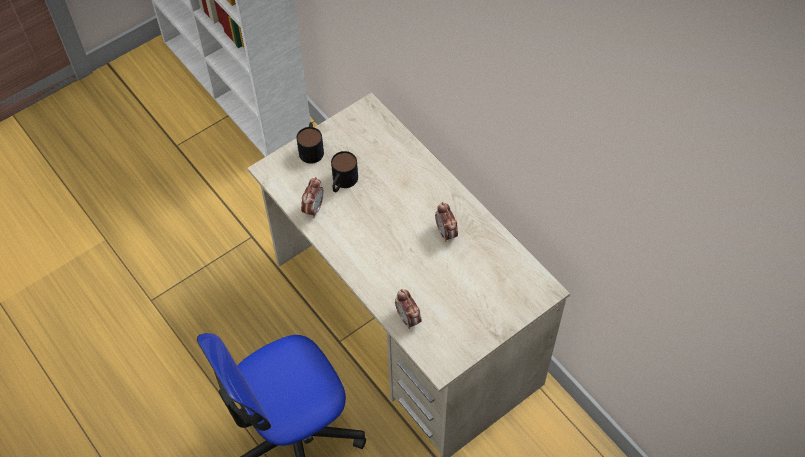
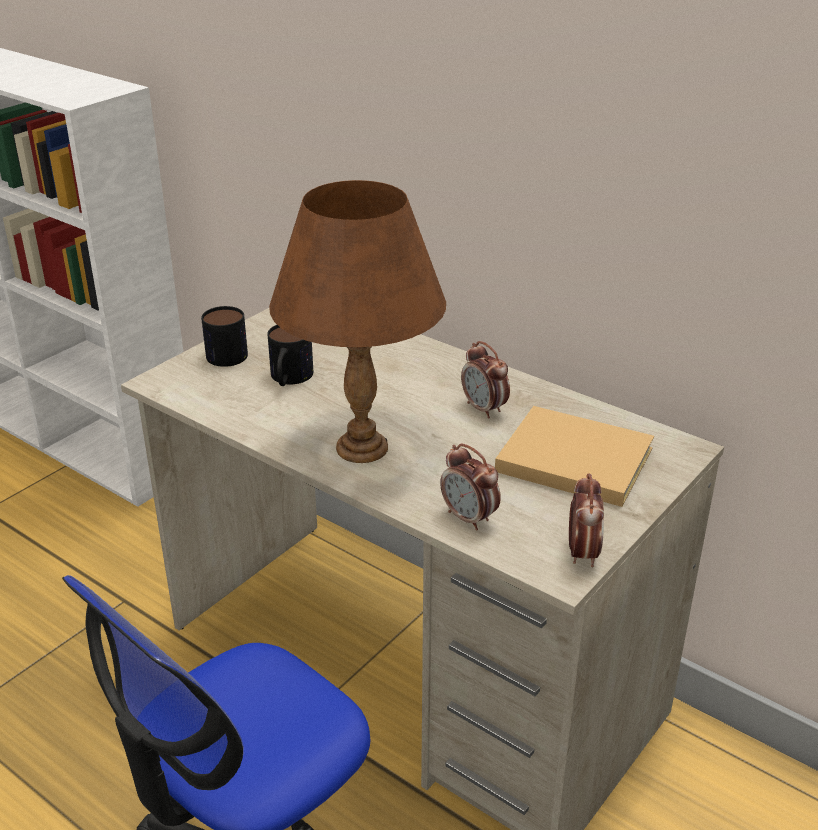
camera: 15 degrees left, 25 degrees down
alarm clock [301,177,324,218] -> alarm clock moved to [569,473,604,567]
none -> brown table lamp [269,180,446,463]
none -> beige book [495,406,654,507]

